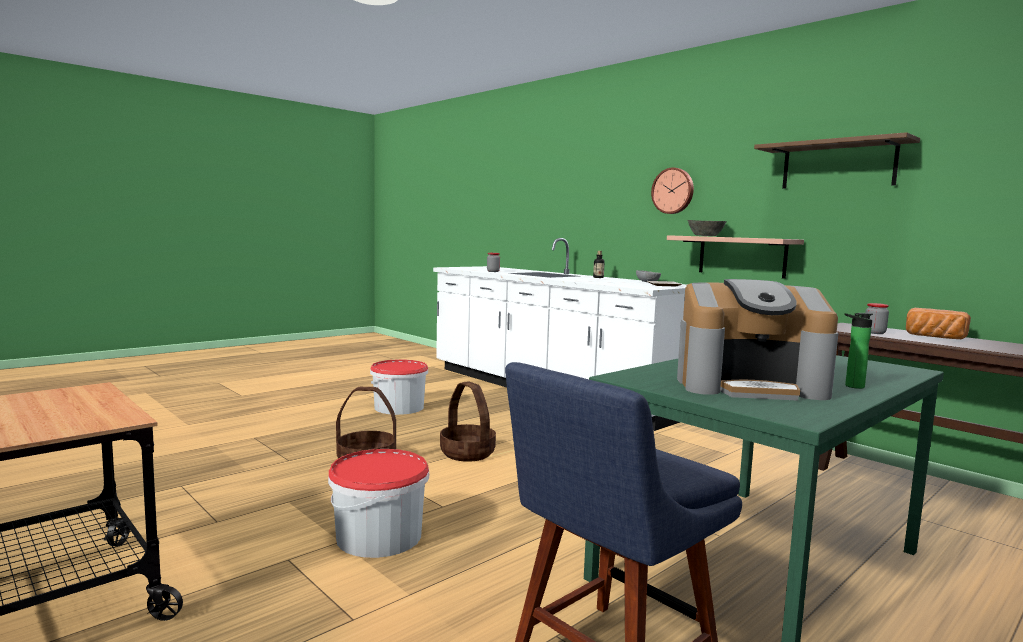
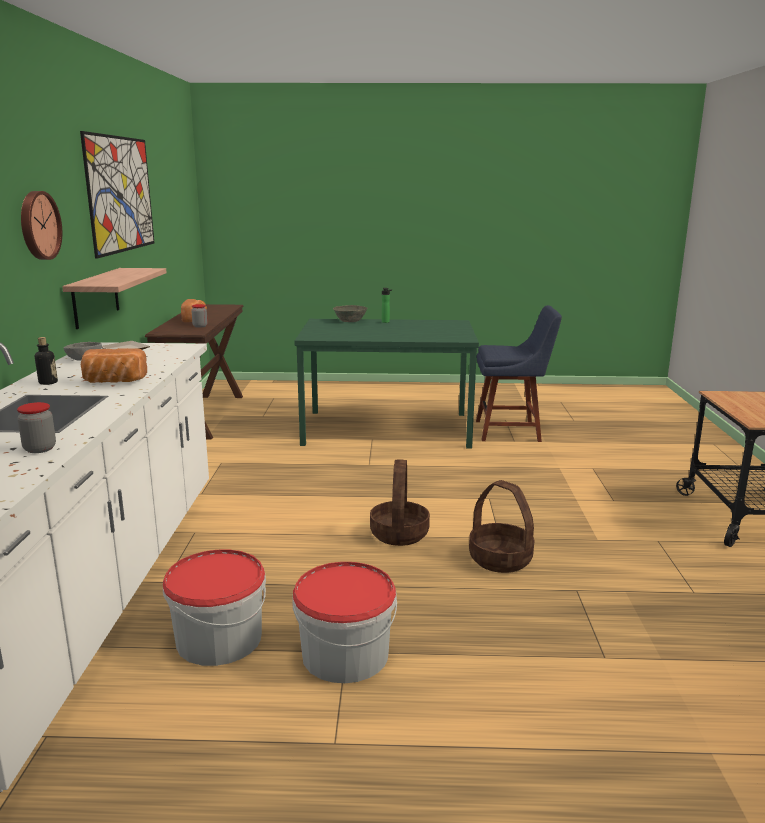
camera: 135 degrees left, 10 degrees up
bucket [328,449,429,558] -> bucket moved to [163,549,266,666]
coffee machine [677,279,838,401] -> none
grey bowl [687,220,727,236] -> grey bowl moved to [333,305,368,322]
brown shelf [754,132,920,188] -> picture [80,131,154,259]
none -> bread [81,348,147,383]

